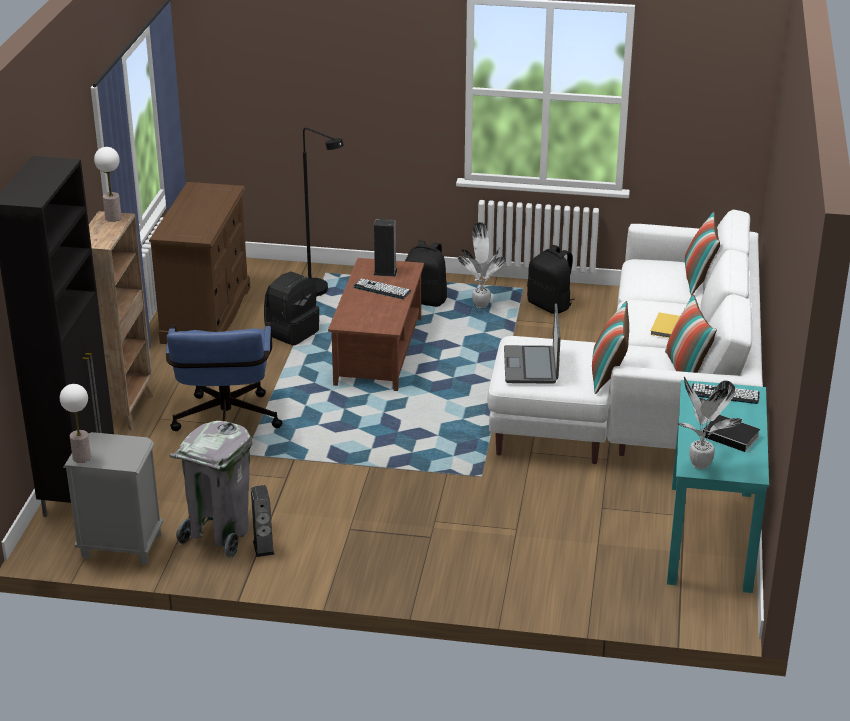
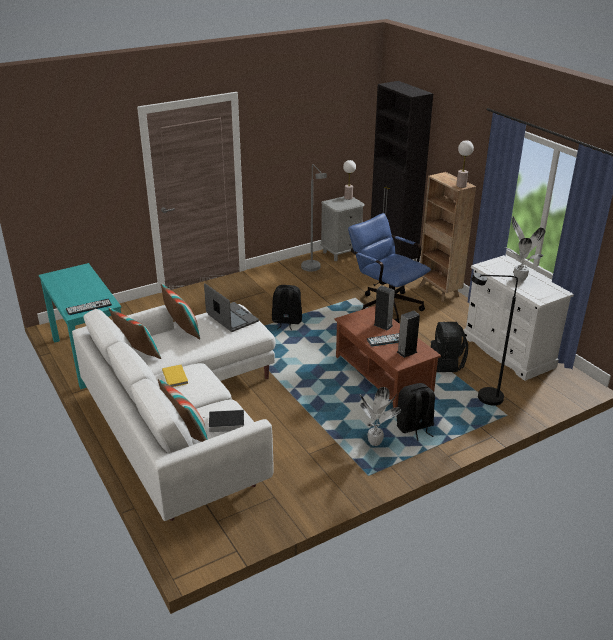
camera: 140 degrees right, 0 degrees up
brown dresser [149,182,250,344] -> white dresser [463,255,574,381]
grey trash can [169,421,252,559] -> grey floor lamp [301,164,327,272]
speaker [251,485,275,557] -> speaker moved to [374,285,395,331]
black backpack [527,245,575,314] -> black backpack moved to [272,285,302,330]
potted plant [676,376,742,469] -> potted plant moved to [505,216,545,282]
book [703,415,760,454] -> book moved to [203,410,244,432]

